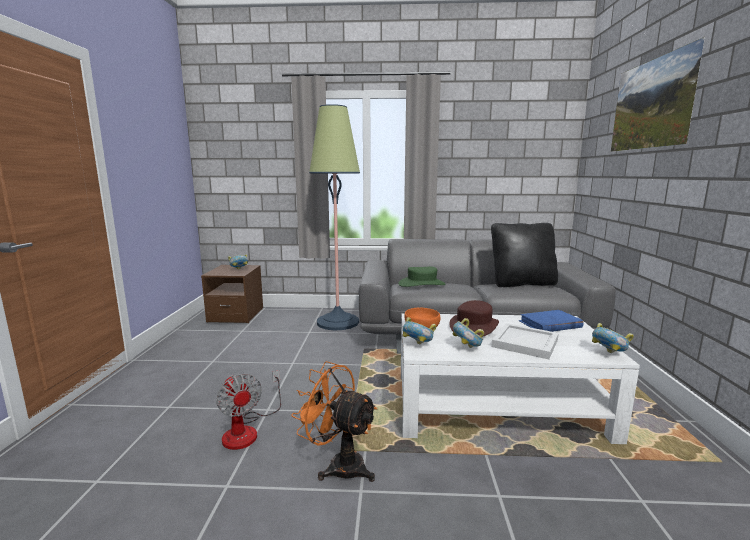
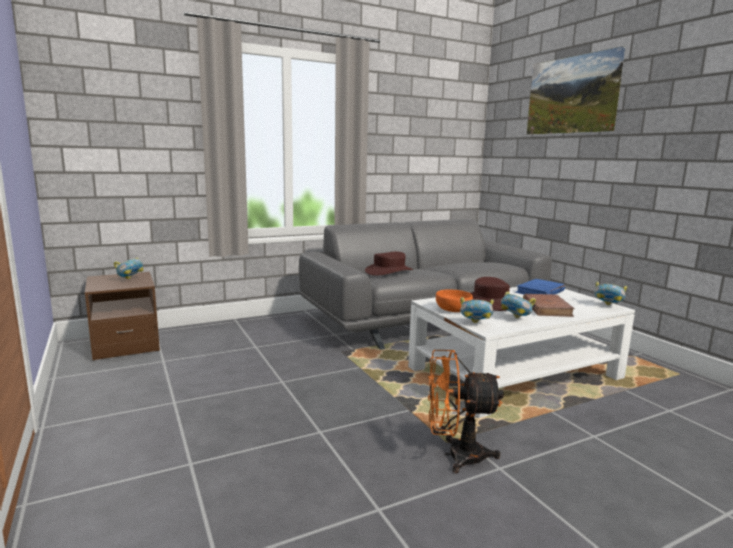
camera: 30 degrees left, 0 degrees up
fan [216,370,281,450] -> none
floor lamp [309,104,360,331] -> none
green hat [398,267,446,287] -> brown hat [365,252,413,275]
black pillow [491,223,558,287] -> none
white tray [491,323,559,360] -> brown book [523,294,575,317]

